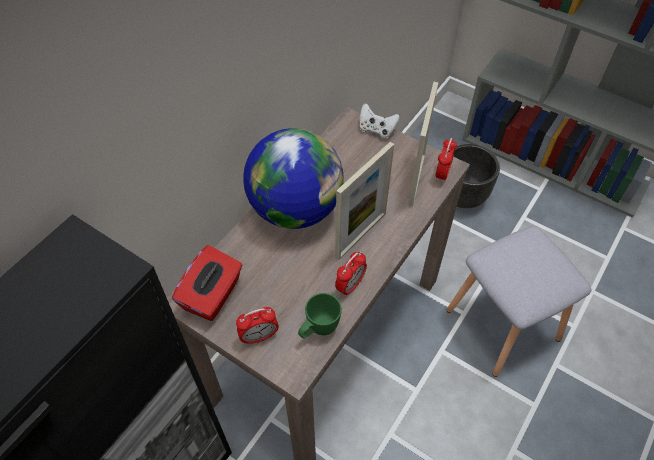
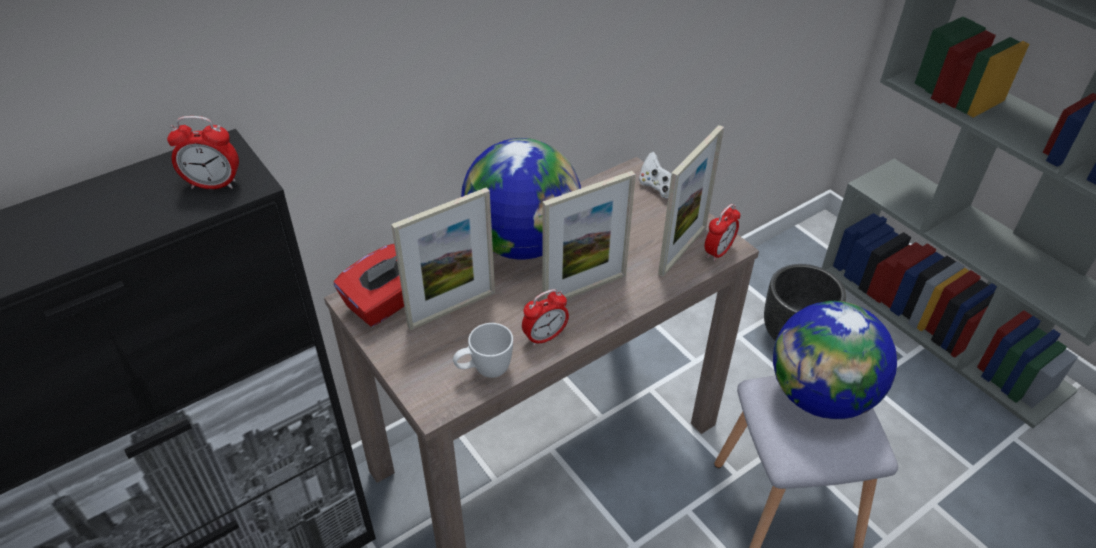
camera: 20 degrees right, 10 degrees down
alarm clock [236,307,279,345] -> alarm clock moved to [167,116,239,189]
green mug [298,293,342,338] -> white mug [453,323,513,378]
none -> picture frame [391,187,495,330]
none -> globe [773,301,897,419]

